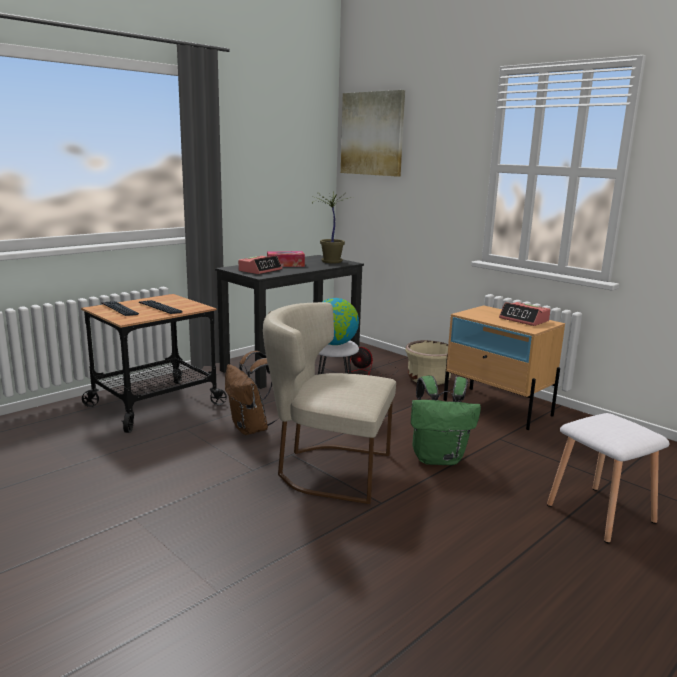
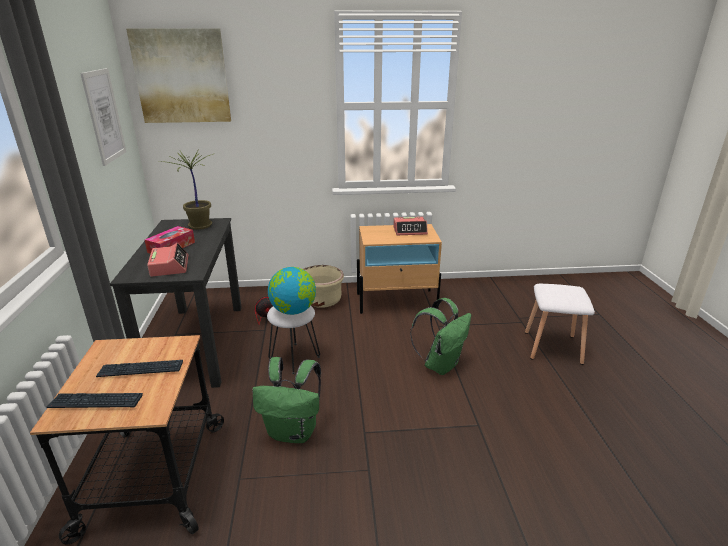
camera: 50 degrees left, 10 degrees up
brown backpack [225,351,279,435] -> green backpack [252,357,321,443]
beige chair [263,302,396,504] -> none
none -> picture [80,68,126,166]

